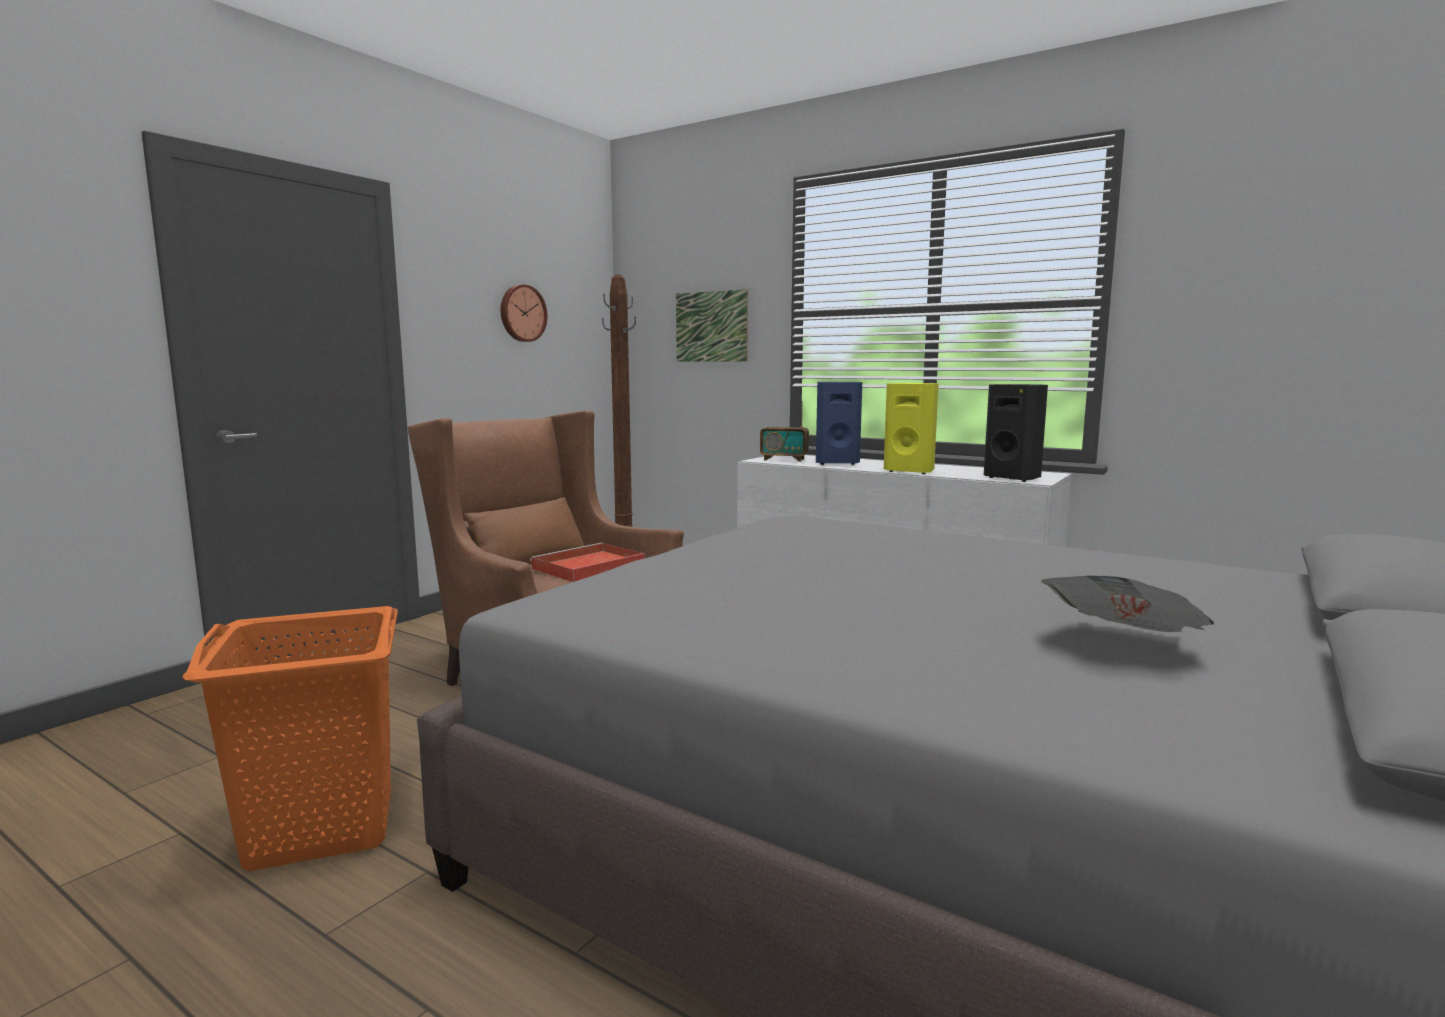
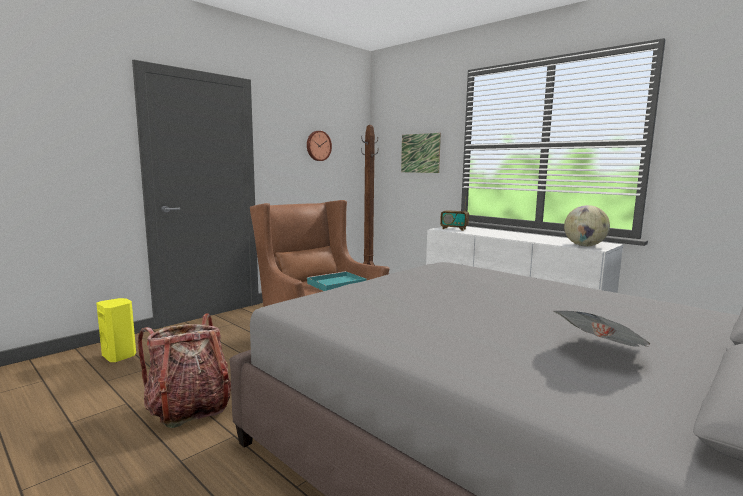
camera: 10 degrees right, 0 degrees up
orange laundry basket [182,606,398,871] -> backpack [138,313,231,428]
red tray [530,543,645,582] -> turquoise tray [307,271,367,291]
blue speaker [816,382,862,465] -> none
yellow speaker [884,383,939,474] -> yellow speaker moved to [96,298,136,362]
black speaker [984,384,1048,482] -> globe [564,205,610,246]

